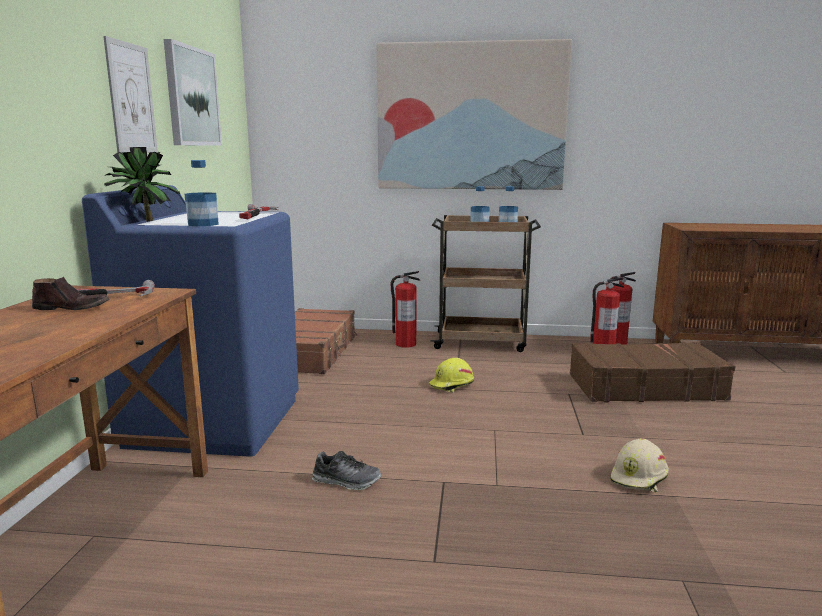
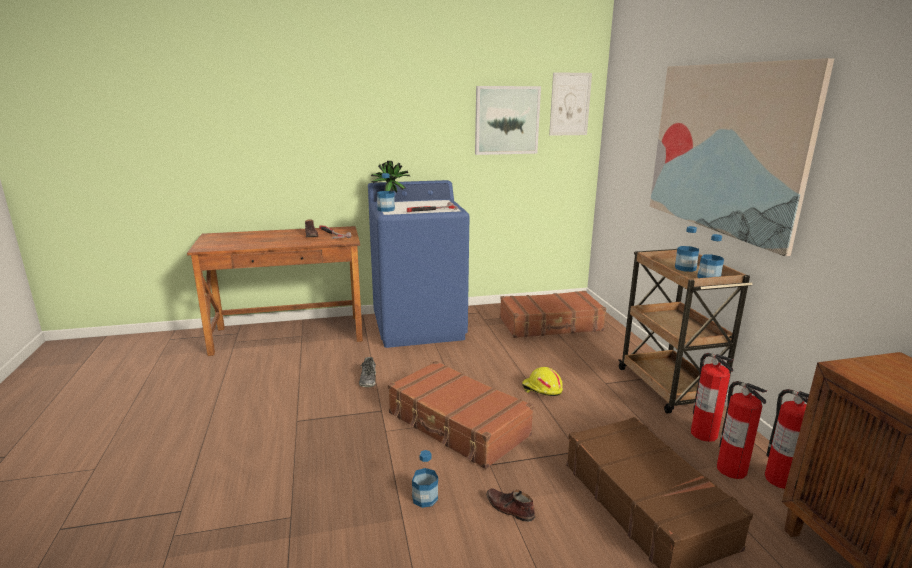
camera: 70 degrees right, 5 degrees up
picture [103,36,158,153] -> picture moved to [549,72,592,136]
fire extinguisher [390,271,420,348] -> fire extinguisher moved to [691,353,734,442]
beige hard hat [610,438,669,492] -> bottle [412,450,438,508]
none -> brown suitcase [388,361,534,469]
none -> brown shoe [486,488,535,522]

